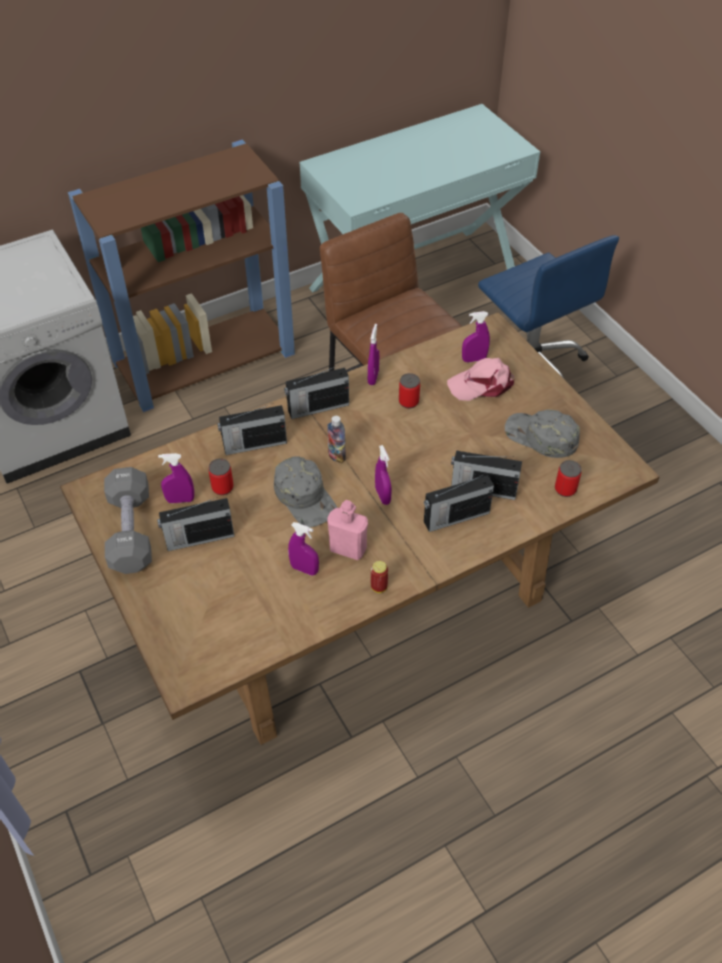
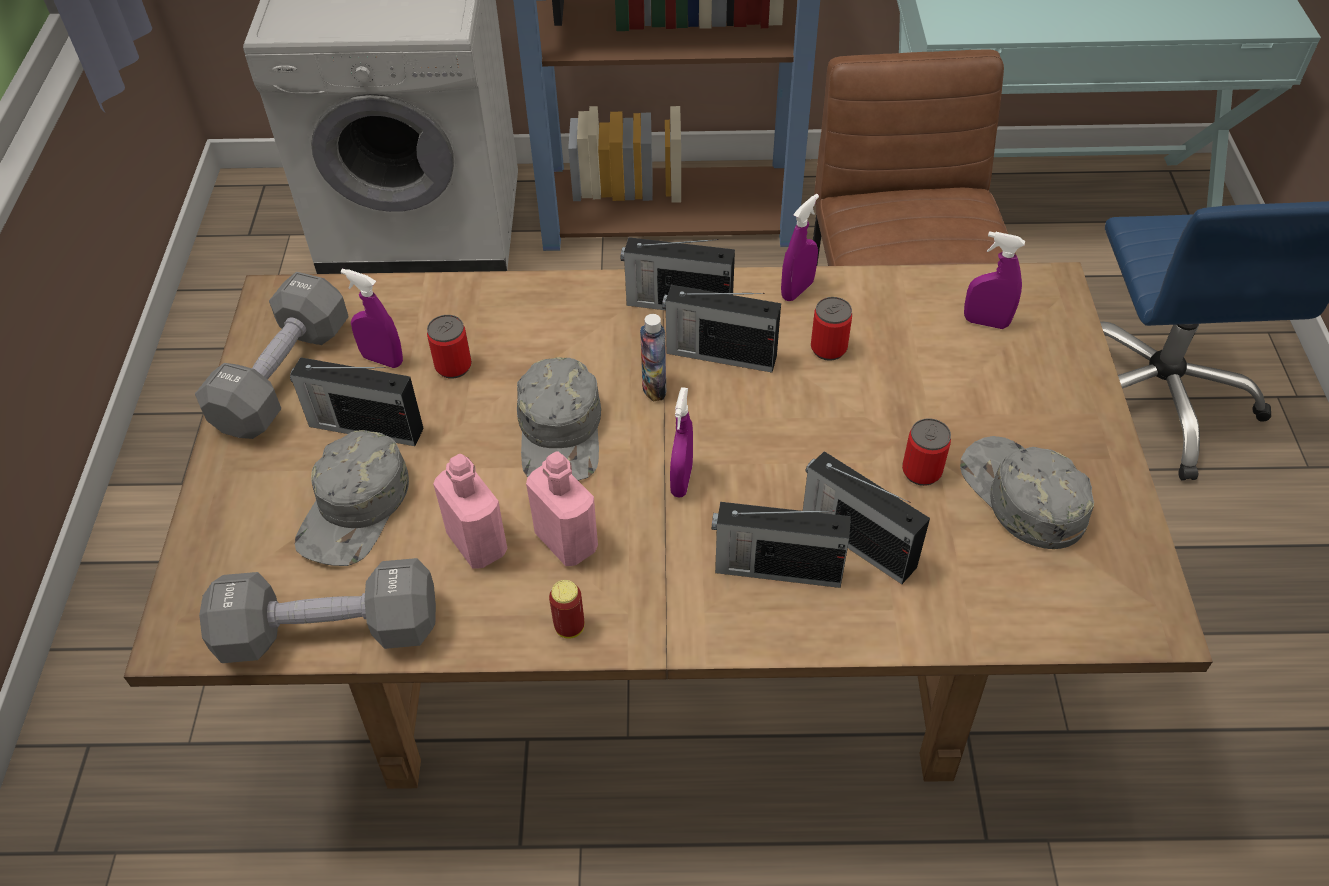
camera: 30 degrees right, 0 degrees up
radio [217,403,287,455] -> radio moved to [662,285,781,372]
purple spray bottle [288,522,319,576] -> pink bottle [433,454,508,569]
pink cap [447,358,514,401] -> none
can [555,460,581,497] -> can moved to [902,418,951,486]
none -> grey dumbbell [199,558,436,663]
none -> grey cap [295,430,409,566]

